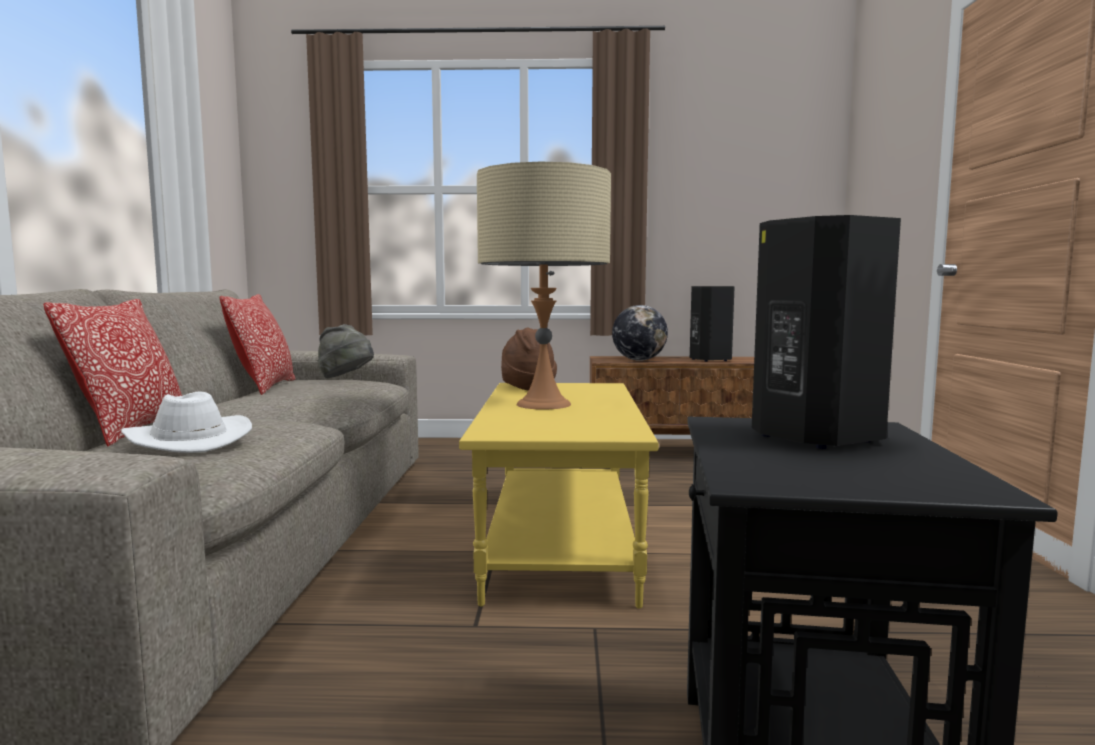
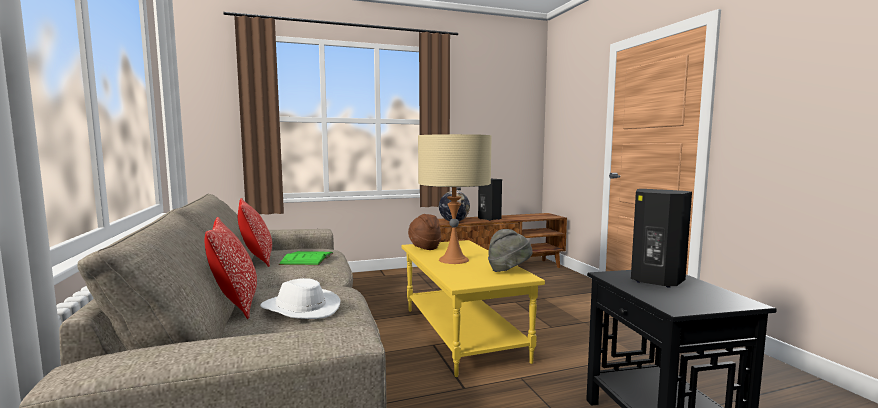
camera: 20 degrees left, 0 degrees up
grey hat [317,324,374,378] -> grey hat moved to [488,229,532,272]
none -> green book [279,251,333,265]

